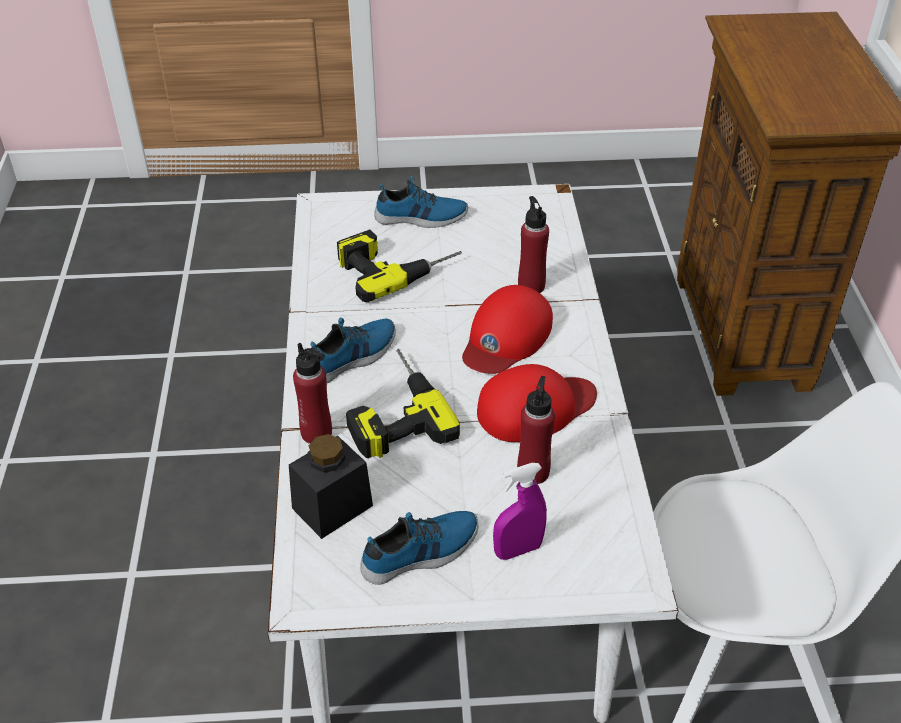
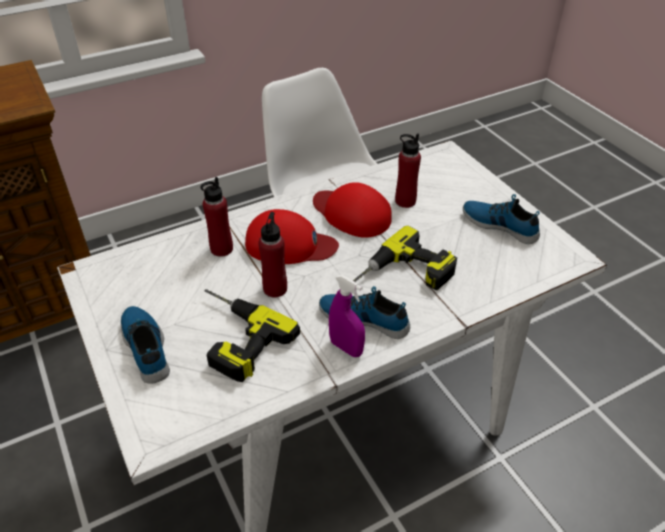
camera: 115 degrees left, 0 degrees up
black jar [289,434,373,539] -> none
red bottle [293,343,332,444] -> red bottle moved to [258,212,287,298]
purple spray bottle [493,463,547,560] -> purple spray bottle moved to [329,275,365,357]

